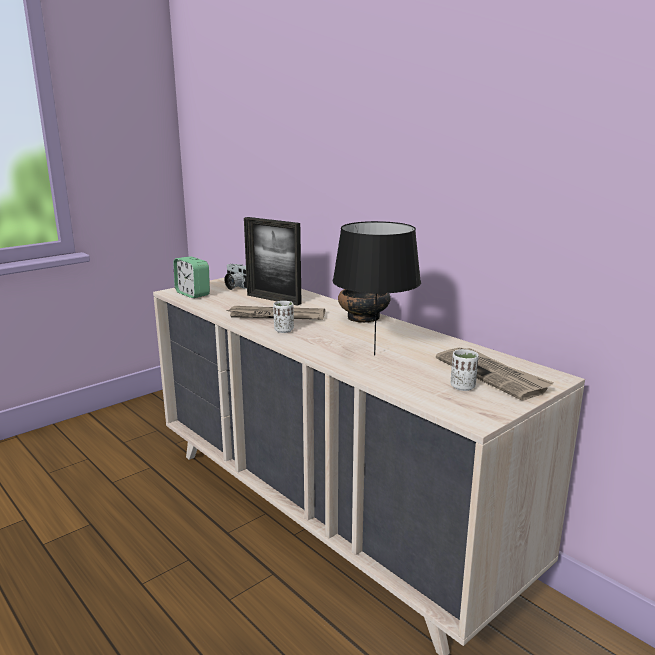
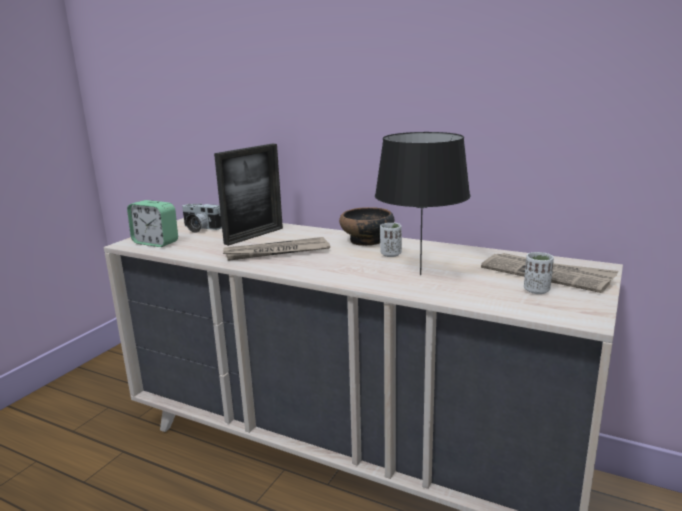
camera: 20 degrees left, 0 degrees up
picture frame [244,217,302,306] -> picture frame turned 60 degrees counterclockwise [214,144,283,246]
white cup [273,301,294,333] -> white cup moved to [380,223,402,257]

